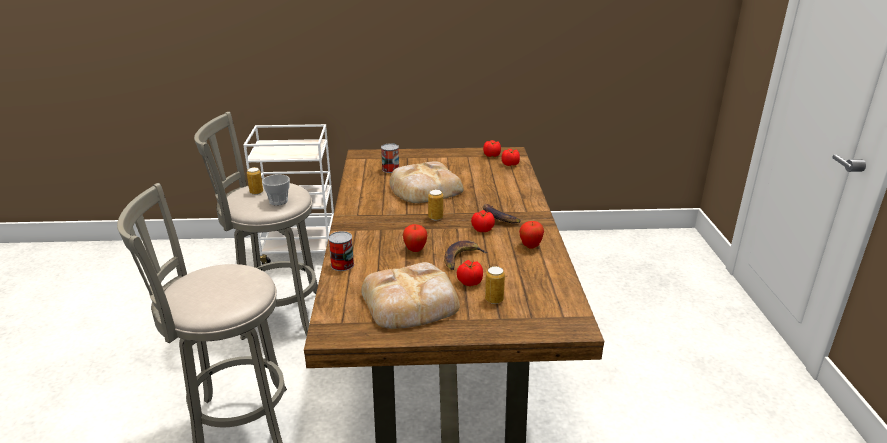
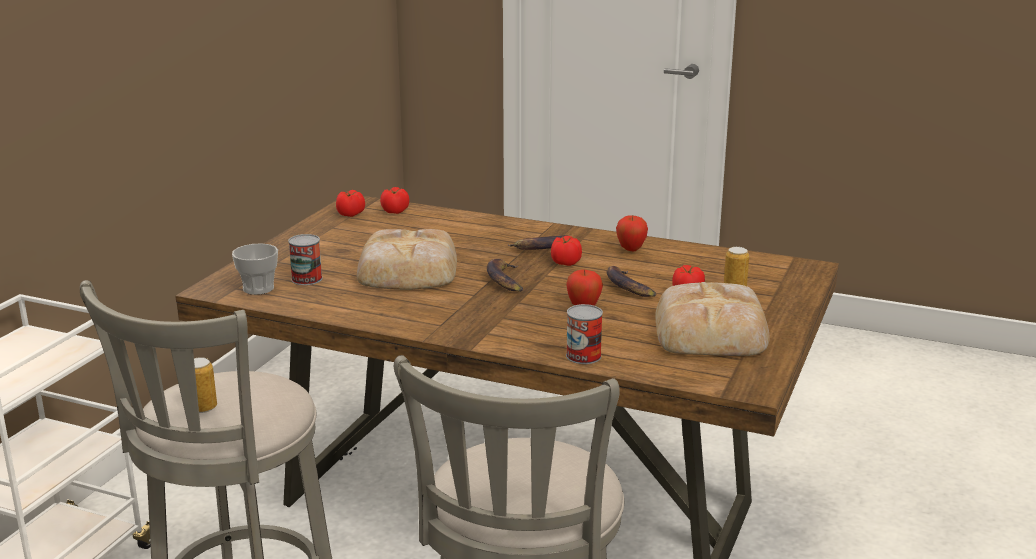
camera: 65 degrees left, 5 degrees down
cup [262,174,290,206] -> cup moved to [232,243,278,295]
can [428,190,443,220] -> banana [487,258,523,292]

